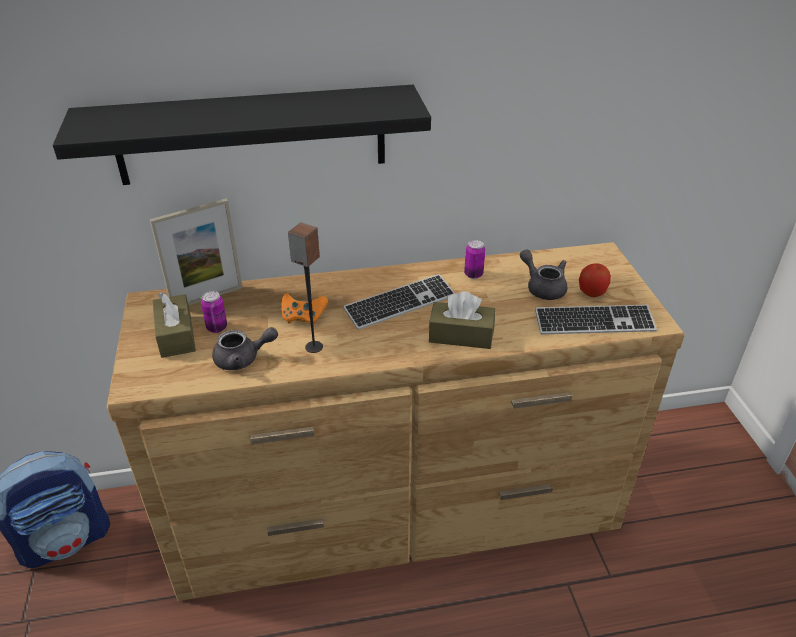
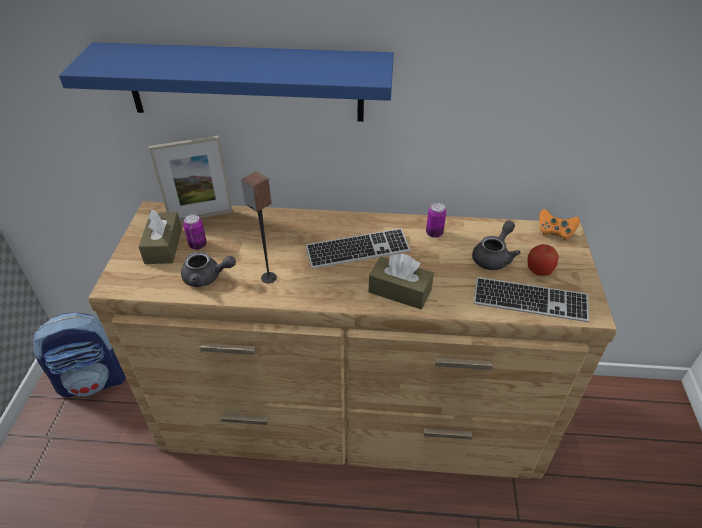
camera: 15 degrees right, 5 degrees up
black shelf [53,85,431,185] -> blue shelf [59,42,394,122]
orange game controller [281,293,327,326] -> orange game controller moved to [539,209,580,240]
grey teapot [520,249,567,300] -> grey teapot turned 60 degrees clockwise [472,221,521,270]

